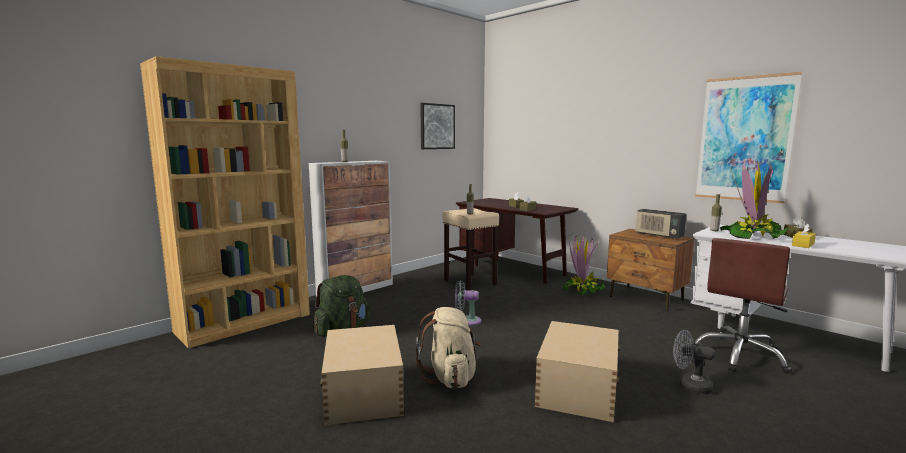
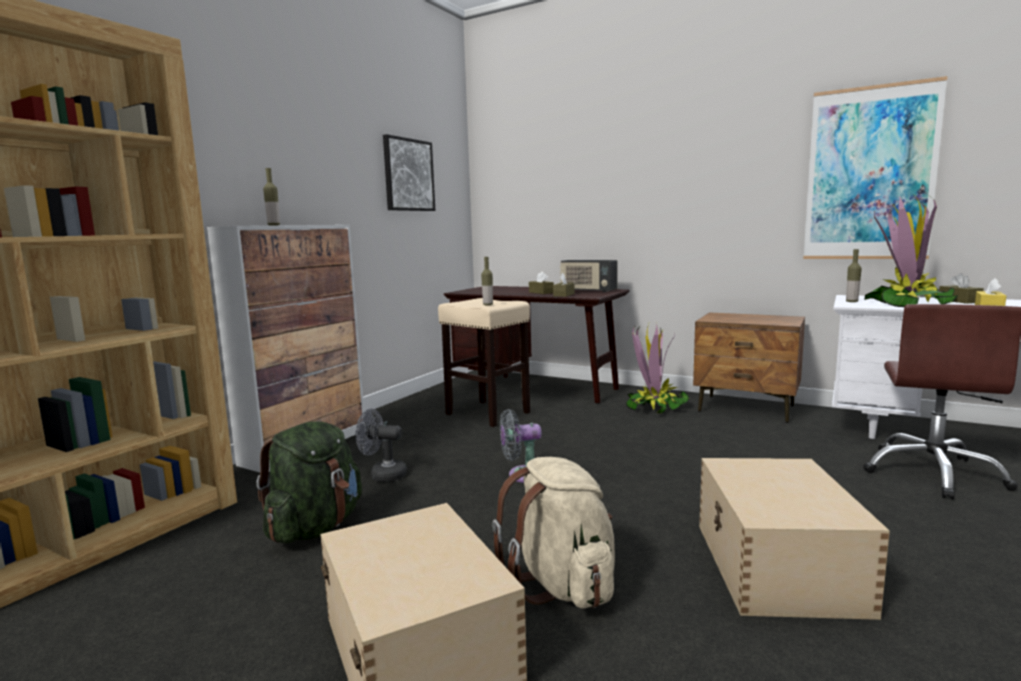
camera: 15 degrees left, 0 degrees up
radio [636,209,687,239] -> radio moved to [560,260,618,293]
grey fan [673,330,715,395] -> grey fan moved to [356,409,407,482]

